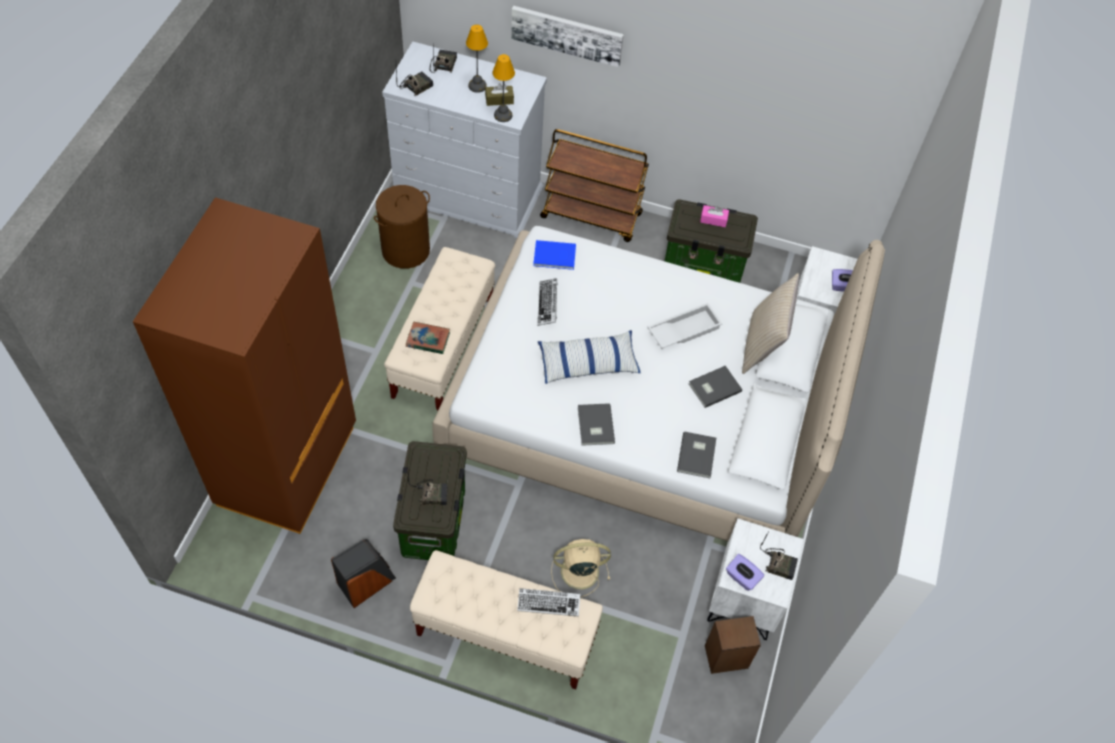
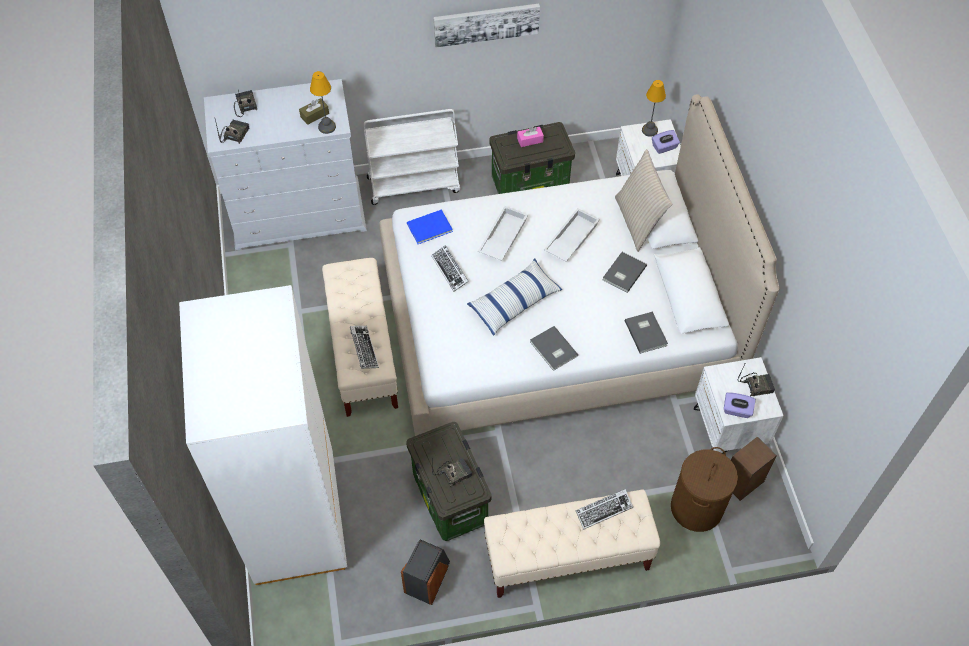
camera: 25 degrees left, 0 degrees up
brown wardrobe [133,197,356,534] -> white wardrobe [179,285,347,585]
brown laundry basket [374,185,430,269] -> brown laundry basket moved to [671,447,738,532]
book [406,322,450,354] -> keyboard [350,326,379,369]
table lamp [466,24,488,93] -> table lamp moved to [642,80,666,137]
picture [511,6,624,67] -> picture moved to [434,4,540,47]
brown cart [540,129,649,242] -> white cart [364,109,460,205]
beige fan [551,539,611,598] -> none
none -> white tray [478,206,528,261]

